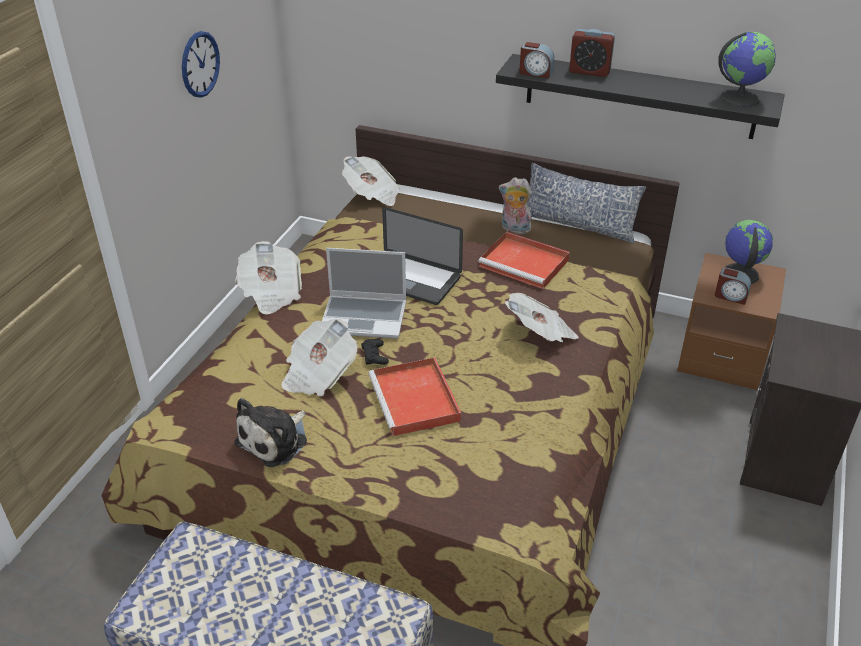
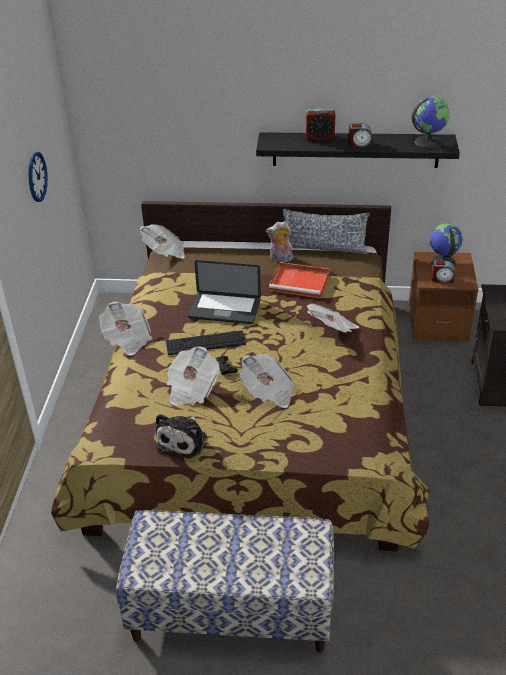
camera: 15 degrees left, 0 degrees up
laptop [322,248,406,339] -> keyboard [166,330,246,355]
red tray [368,357,461,436] -> newspaper [239,354,296,408]
alarm clock [519,42,554,78] -> alarm clock moved to [348,123,372,147]

